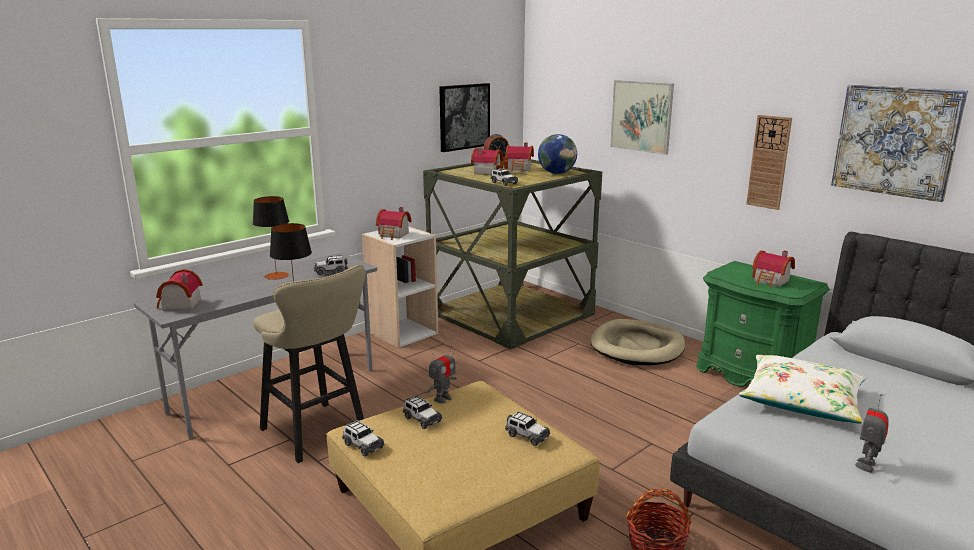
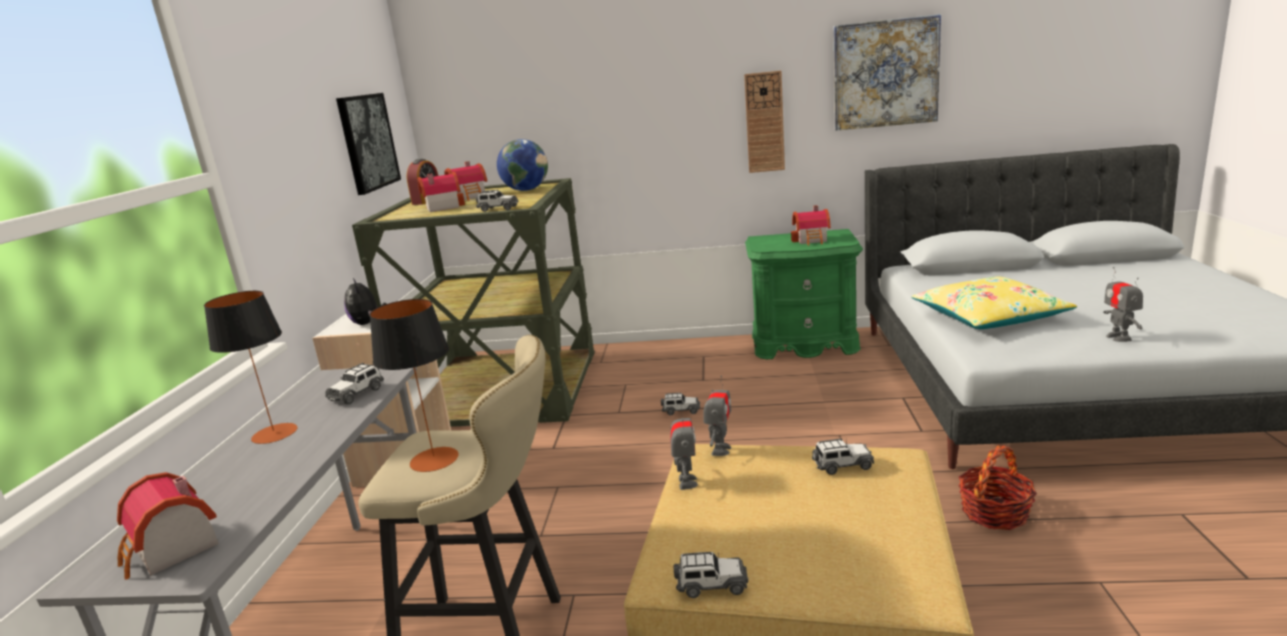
camera: 40 degrees left, 0 degrees up
toy house [376,207,412,240] -> plush toy [344,278,386,325]
toy car [403,396,442,429] -> toy car moved to [661,393,700,415]
beige dog bed [591,319,685,365] -> none
picture [610,80,674,155] -> none
white pillow [739,355,866,424] -> yellow pillow [911,277,1077,329]
none -> toy robot [703,376,732,456]

